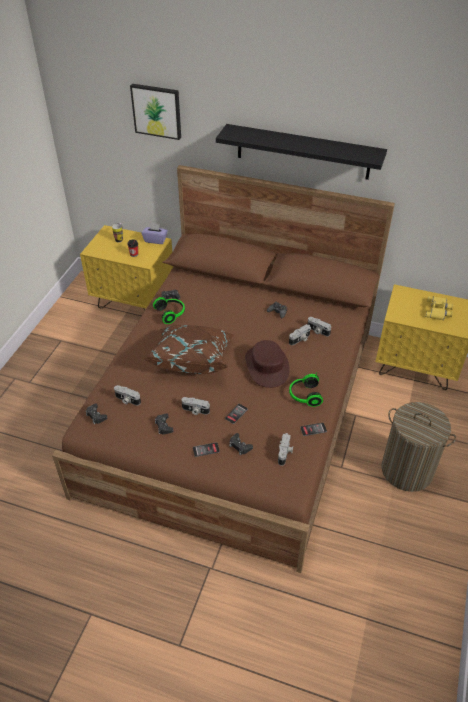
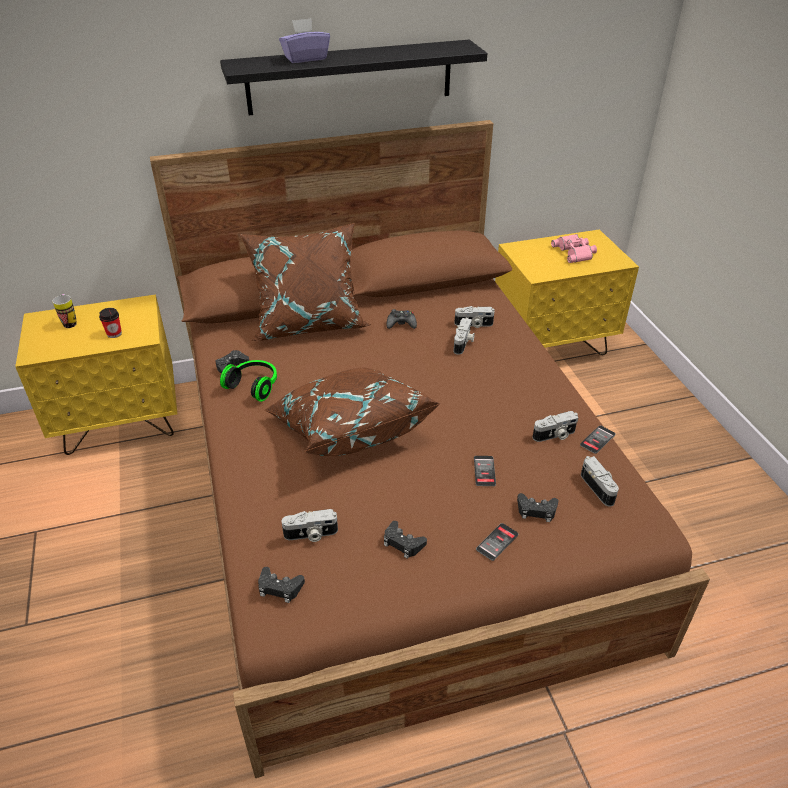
camera: 35 degrees left, 5 degrees down
picture [130,84,181,140] -> none
purple tissue box [141,223,168,244] -> purple tissue box moved to [279,18,330,63]
camera [181,397,210,415] -> camera moved to [533,411,578,442]
brown hat [245,340,290,388] -> none
headphones [289,372,323,407] -> none
laundry basket [381,402,456,492] -> none
yellow binoculars [425,296,454,321] -> pink binoculars [551,234,597,263]
none -> brown pillow [240,223,370,341]

